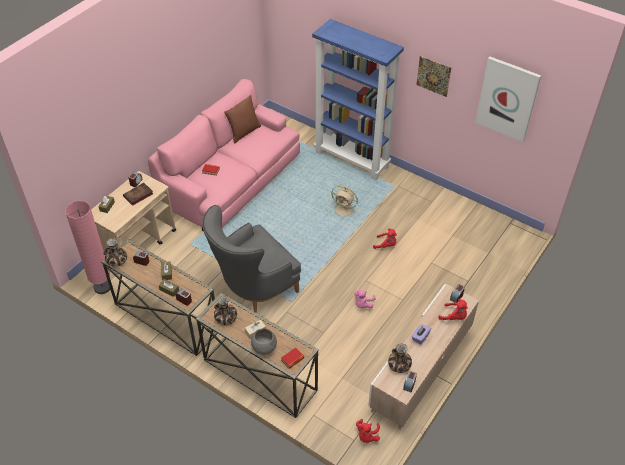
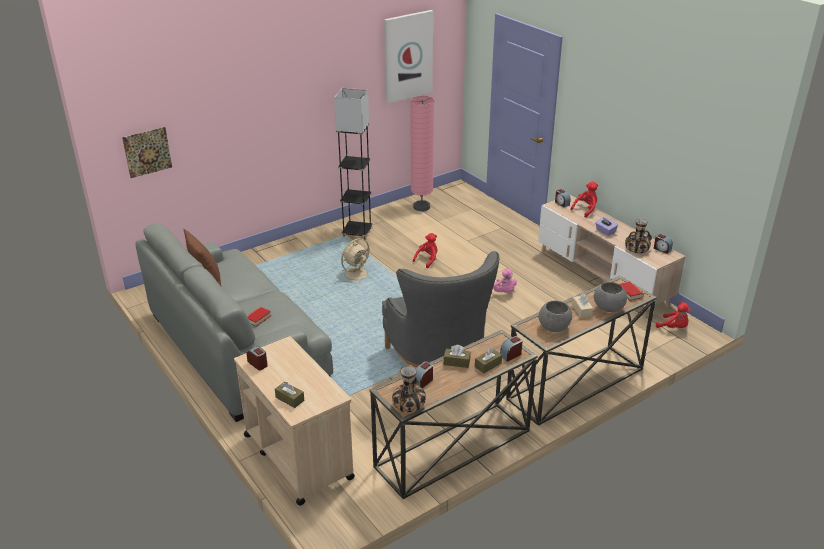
camera: 70 degrees left, 15 degrees down
pink floor lamp [65,201,110,294] -> pink floor lamp moved to [410,96,434,211]
book [123,183,153,206] -> none
pink sofa [148,79,300,232] -> grey sofa [135,223,333,422]
vase [214,296,237,325] -> grey bowl [539,301,572,332]
blue bookcase [312,19,404,180] -> none
picture [416,56,451,97] -> picture moved to [122,127,172,178]
none -> grey floor lamp [334,88,373,239]

